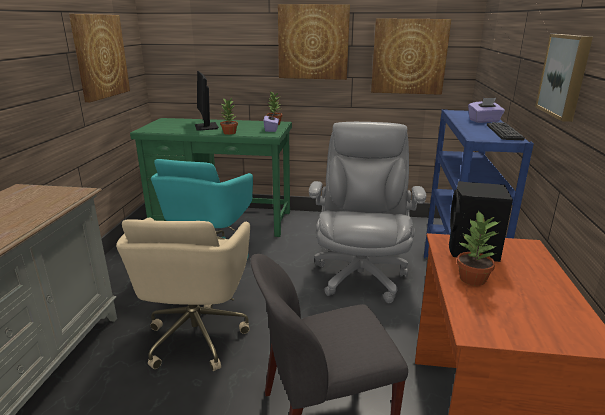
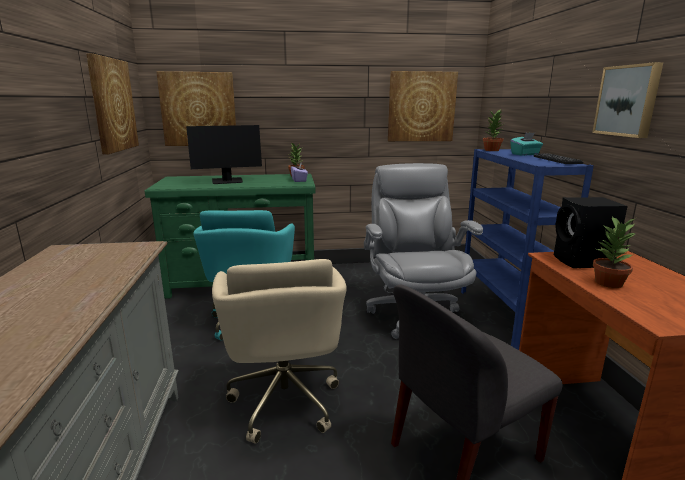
camera: 15 degrees left, 5 degrees down
monitor [195,71,219,131] -> monitor turned 75 degrees counterclockwise [186,125,262,184]
potted plant [220,98,238,135] -> potted plant moved to [483,108,504,151]
picture [278,4,350,80] -> picture moved to [156,71,236,146]
purple tissue box [468,98,505,123] -> turquoise tissue box [510,133,543,156]

